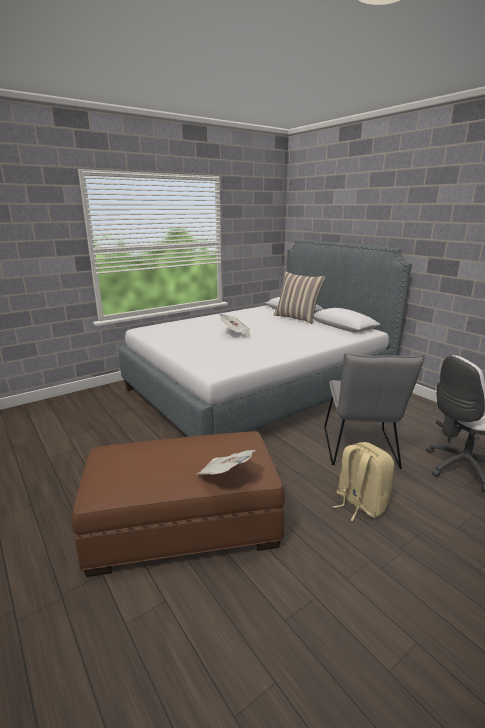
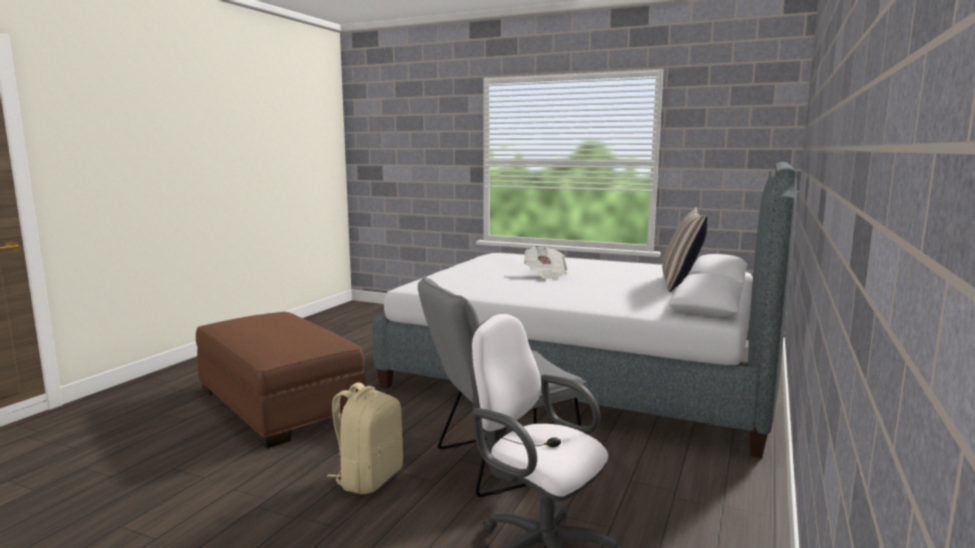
camera: 60 degrees right, 10 degrees down
newspaper [197,450,255,475] -> none

